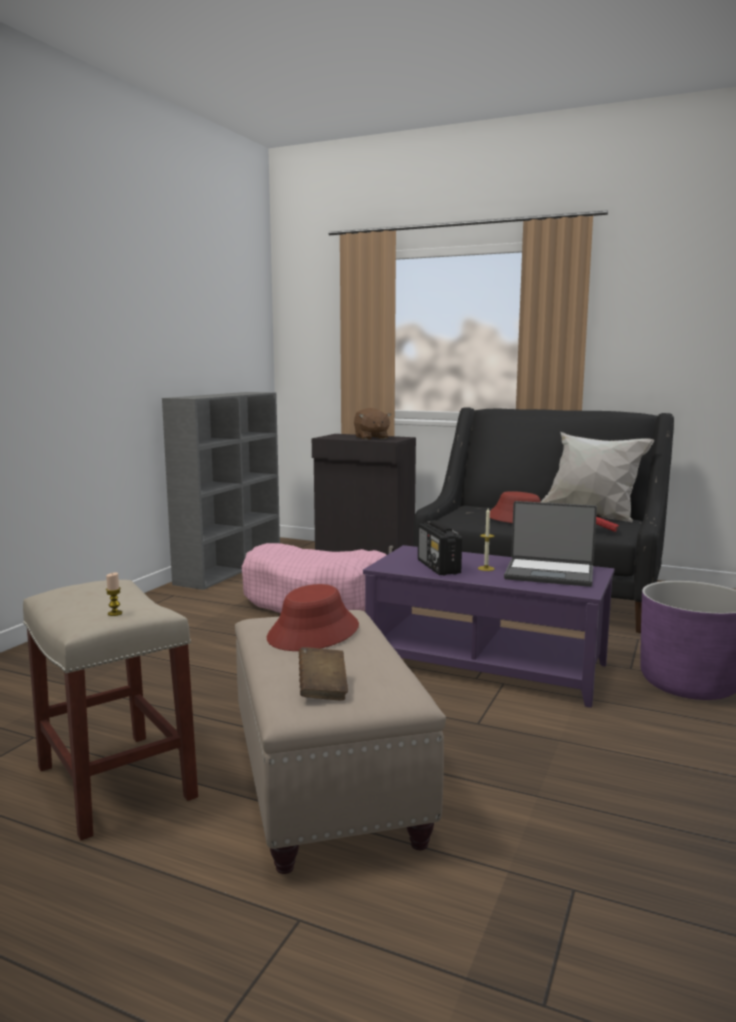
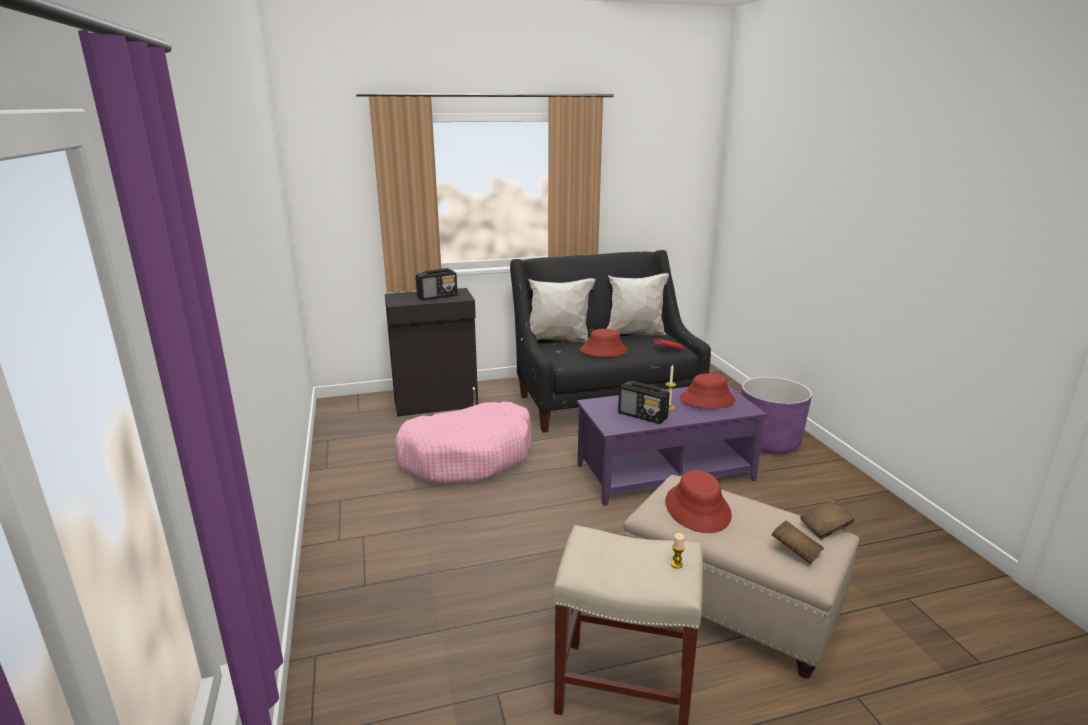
camera: 40 degrees left, 10 degrees up
grey bookcase [162,392,280,590] -> none
brown plush toy [354,408,392,440] -> radio [416,268,457,300]
laptop [504,501,597,587] -> red hat [680,373,736,408]
none -> white pillow [521,278,596,342]
none -> brown book [800,499,856,539]

